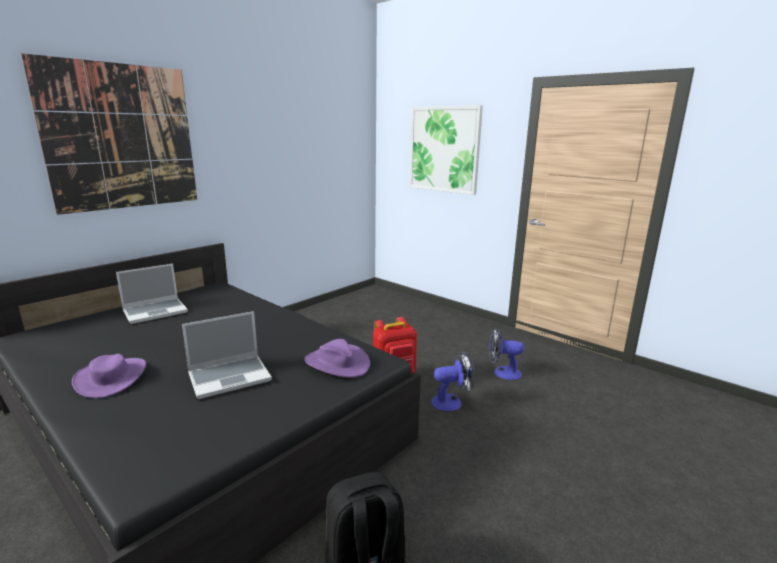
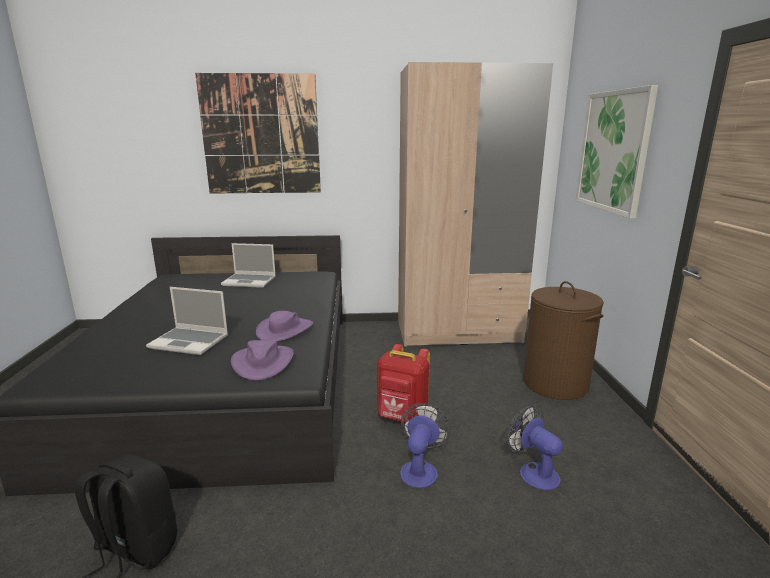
camera: 45 degrees right, 0 degrees up
purple hat [72,354,146,398] -> purple hat moved to [256,311,313,342]
fan [431,352,475,411] -> fan turned 105 degrees counterclockwise [400,403,451,488]
none -> beige wardrobe [398,62,553,348]
none -> brown laundry basket [523,281,604,400]

